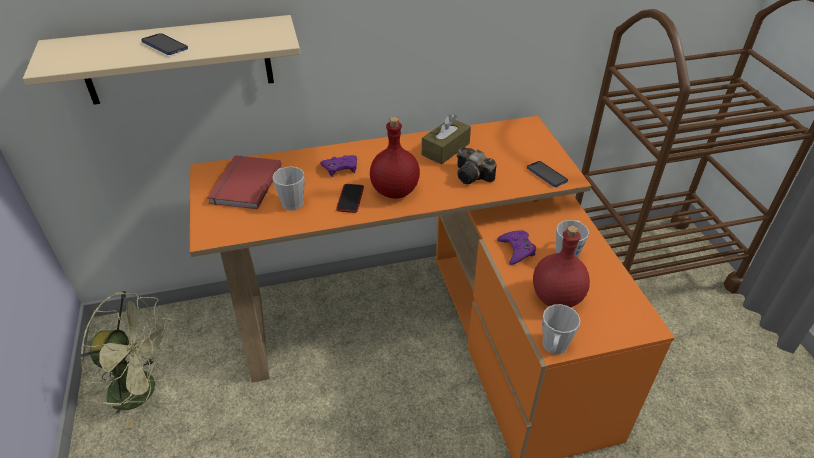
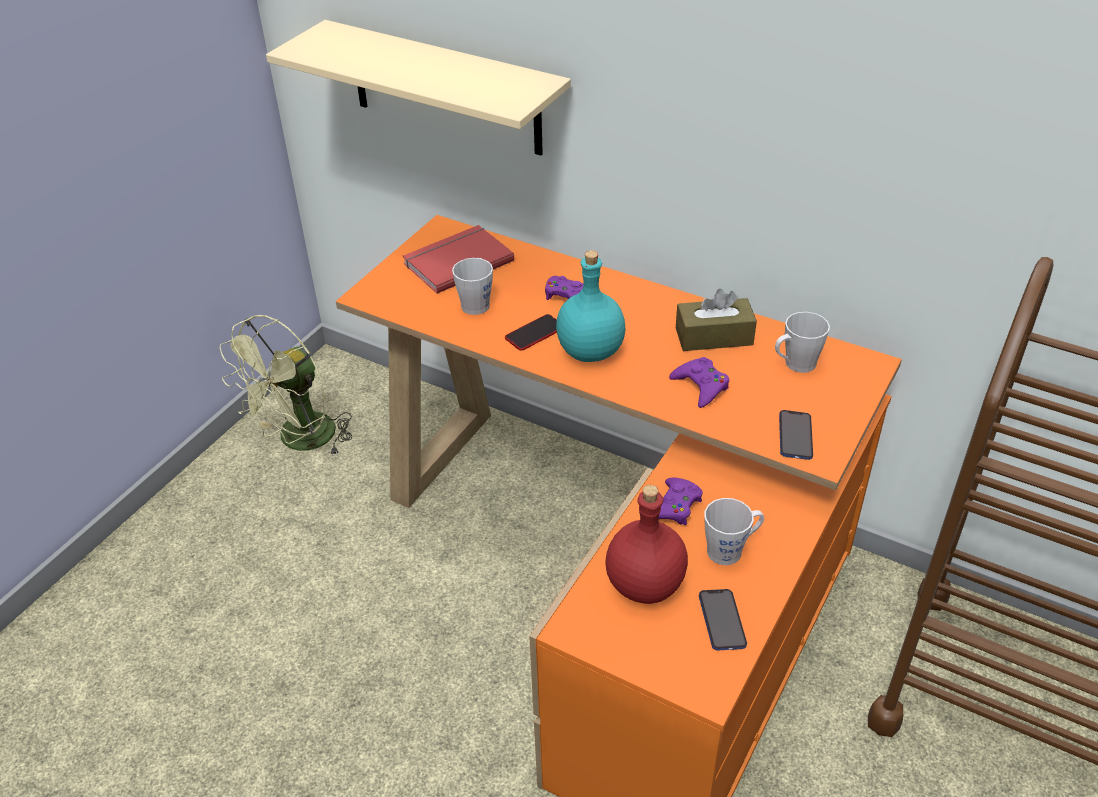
camera: 45 degrees right, 0 degrees up
green fan [79,291,173,429] -> green fan turned 75 degrees clockwise [219,315,352,457]
phone [141,33,188,55] -> phone moved to [699,589,747,651]
red bottle [370,117,420,199] -> turquoise bottle [556,250,625,362]
camera [457,147,497,184] -> purple game controller [669,357,729,408]
grey mug [542,304,581,354] -> grey mug moved to [775,312,830,373]

